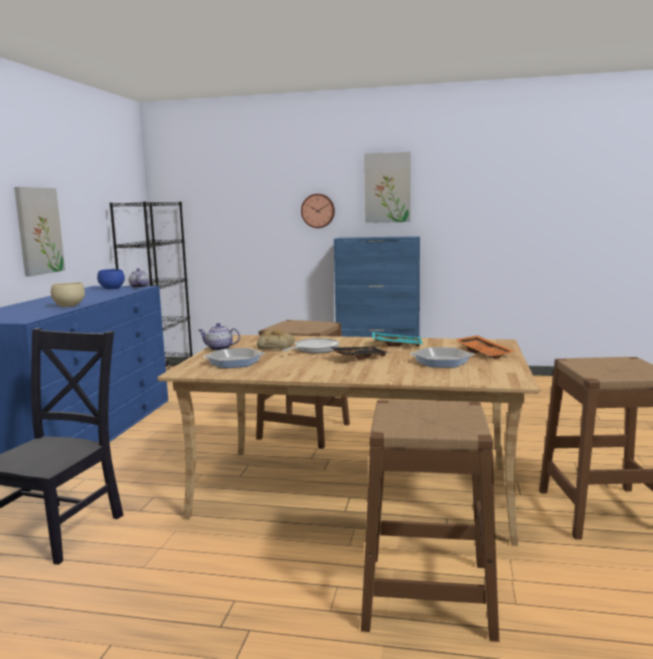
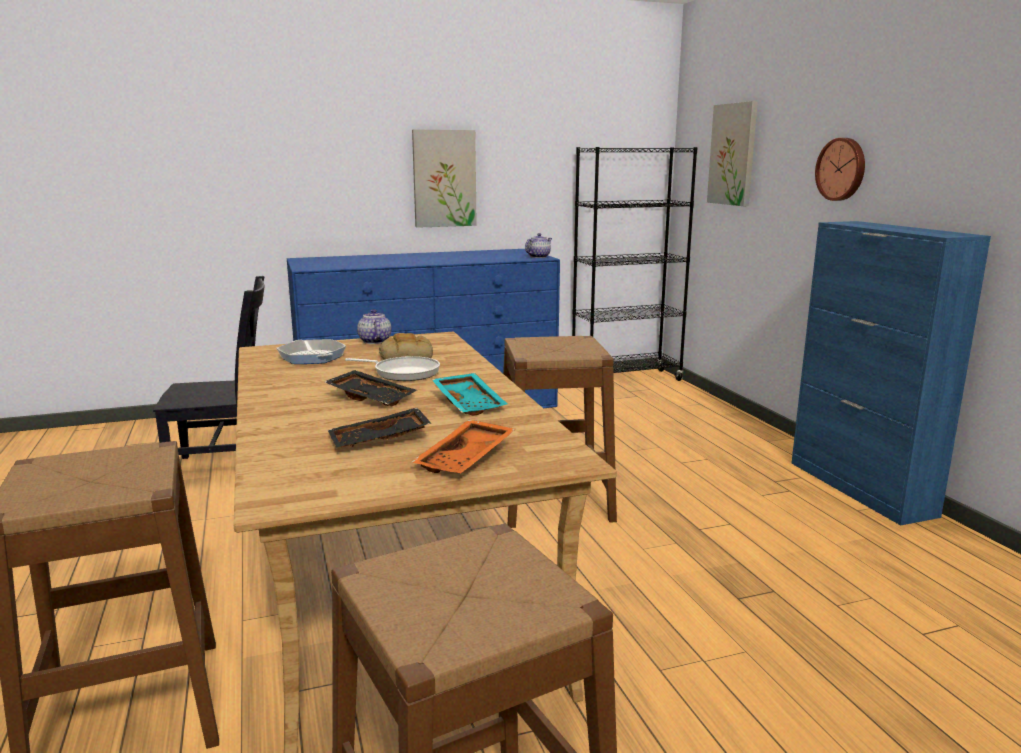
camera: 60 degrees right, 5 degrees up
beige bowl [51,282,85,307] -> none
blue bowl [97,269,125,289] -> none
picture [364,152,410,223] -> picture moved to [707,101,758,206]
frying pan [410,347,474,367] -> black tray [328,408,431,448]

